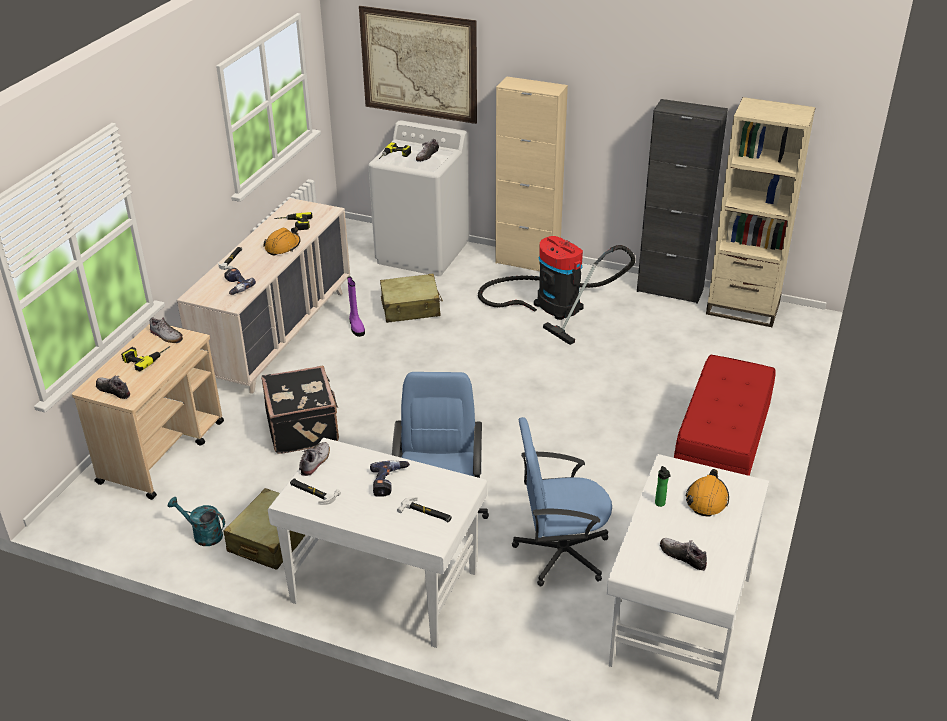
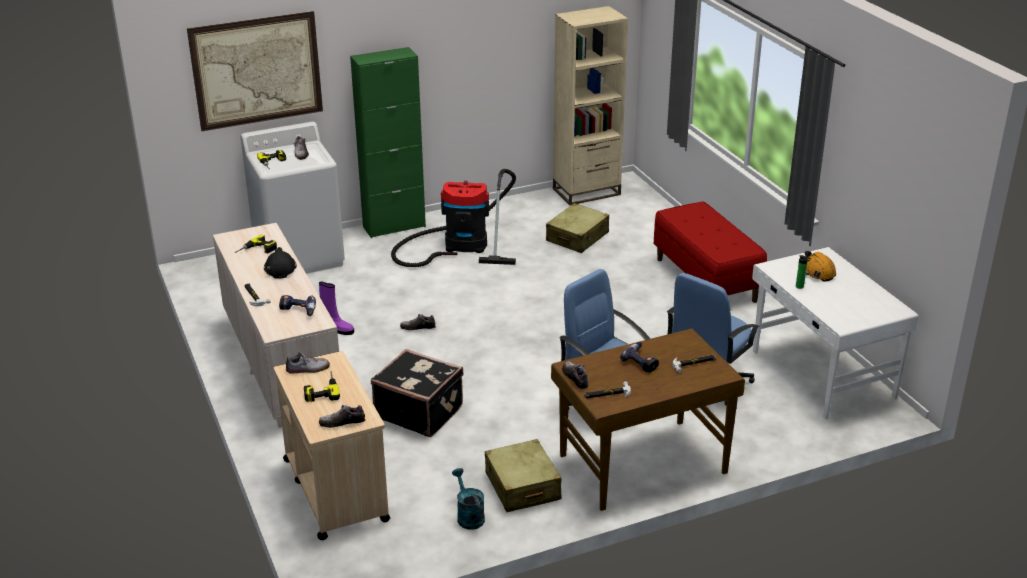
camera: 45 degrees left, 5 degrees down
turquoise watering can [168,497,225,546] -> turquoise watering can turned 90 degrees clockwise [452,468,485,530]
orange hard hat [263,227,300,256] -> black hard hat [264,247,297,279]
white desk [268,438,487,648] -> brown desk [551,329,745,511]
beige suitcase [380,274,443,323] -> beige suitcase moved to [546,203,609,253]
beige cabinet [495,76,568,271] -> green cabinet [350,47,426,238]
black cabinet [637,99,728,304] -> none
shoe [660,538,707,571] -> shoe moved to [400,314,436,330]

